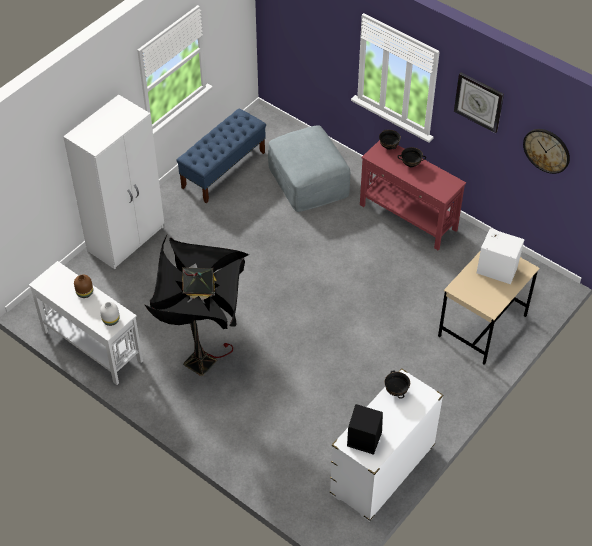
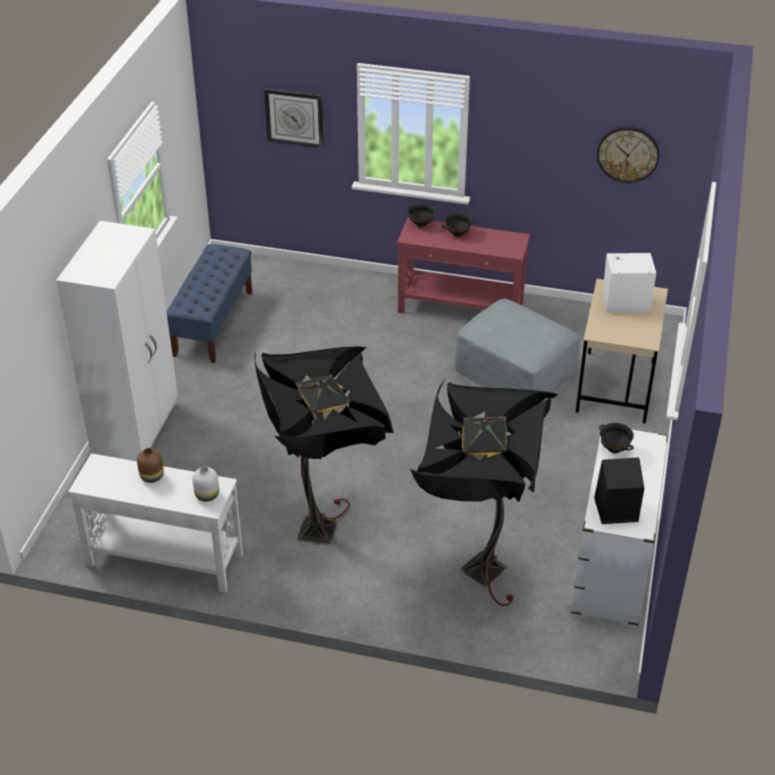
camera: 25 degrees left, 10 degrees down
grey ottoman [268,125,350,212] -> grey ottoman moved to [455,298,580,402]
wall clock [454,72,504,133] -> wall clock moved to [264,88,324,149]
none -> black floor lamp [410,380,559,606]

